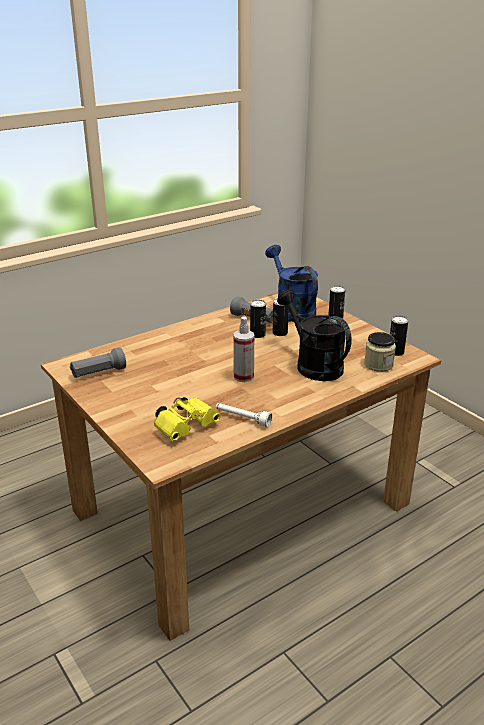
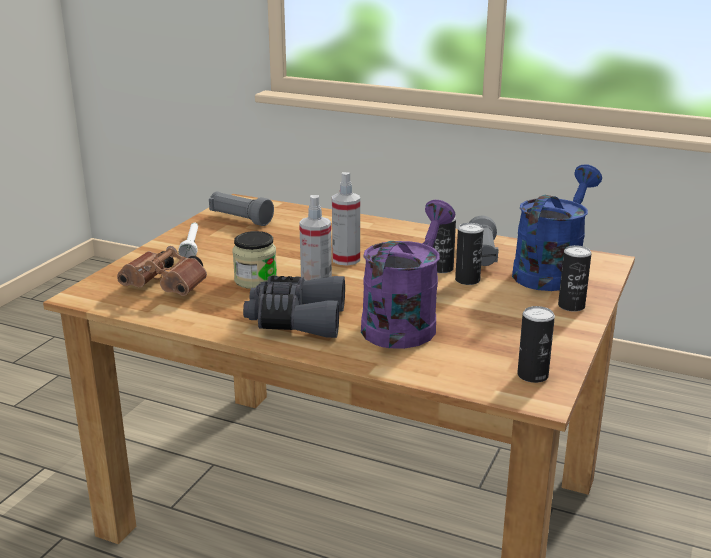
camera: 60 degrees right, 5 degrees down
yellow binoculars [154,397,220,441] -> brown binoculars [117,246,207,296]
white flashlight [216,403,272,427] -> white flashlight moved to [178,222,198,258]
black watering can [277,290,352,381] -> purple watering can [361,200,455,349]
jar [364,332,396,372] -> jar moved to [232,231,277,289]
none -> grey binoculars [243,276,345,338]
none -> spray bottle [332,172,360,266]

